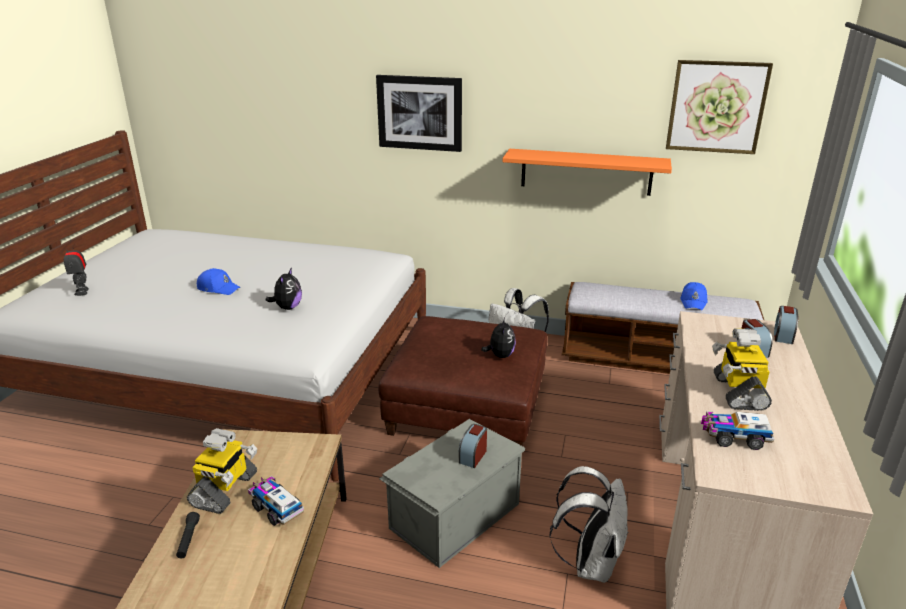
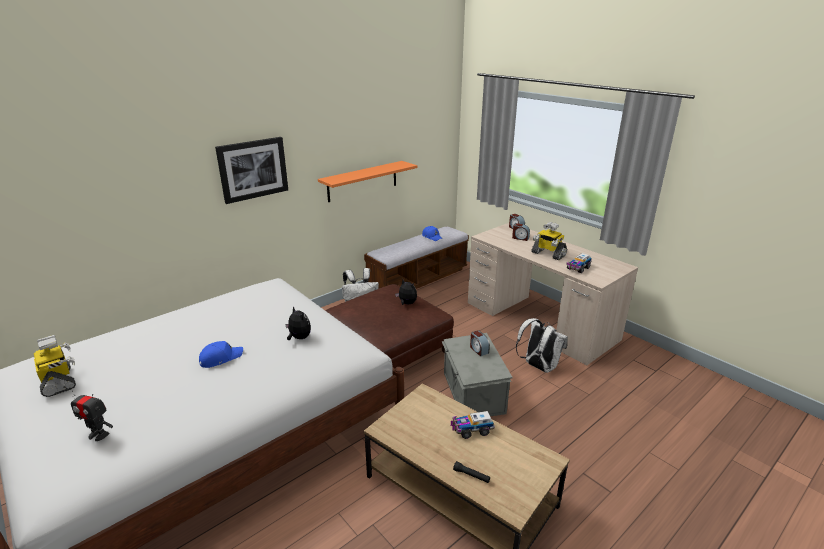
camera: 55 degrees left, 0 degrees up
toy robot [187,428,257,514] -> toy robot moved to [34,335,76,397]
picture [666,60,773,154] -> none

